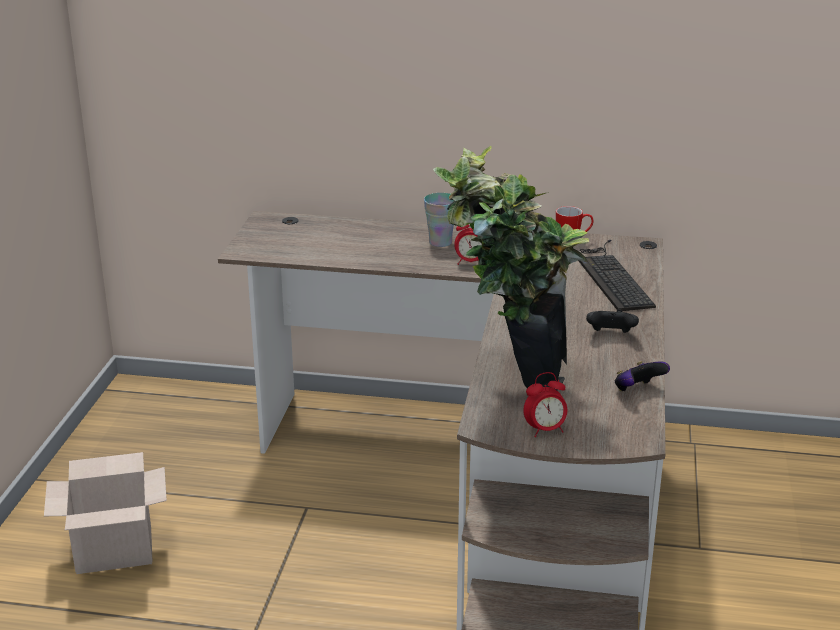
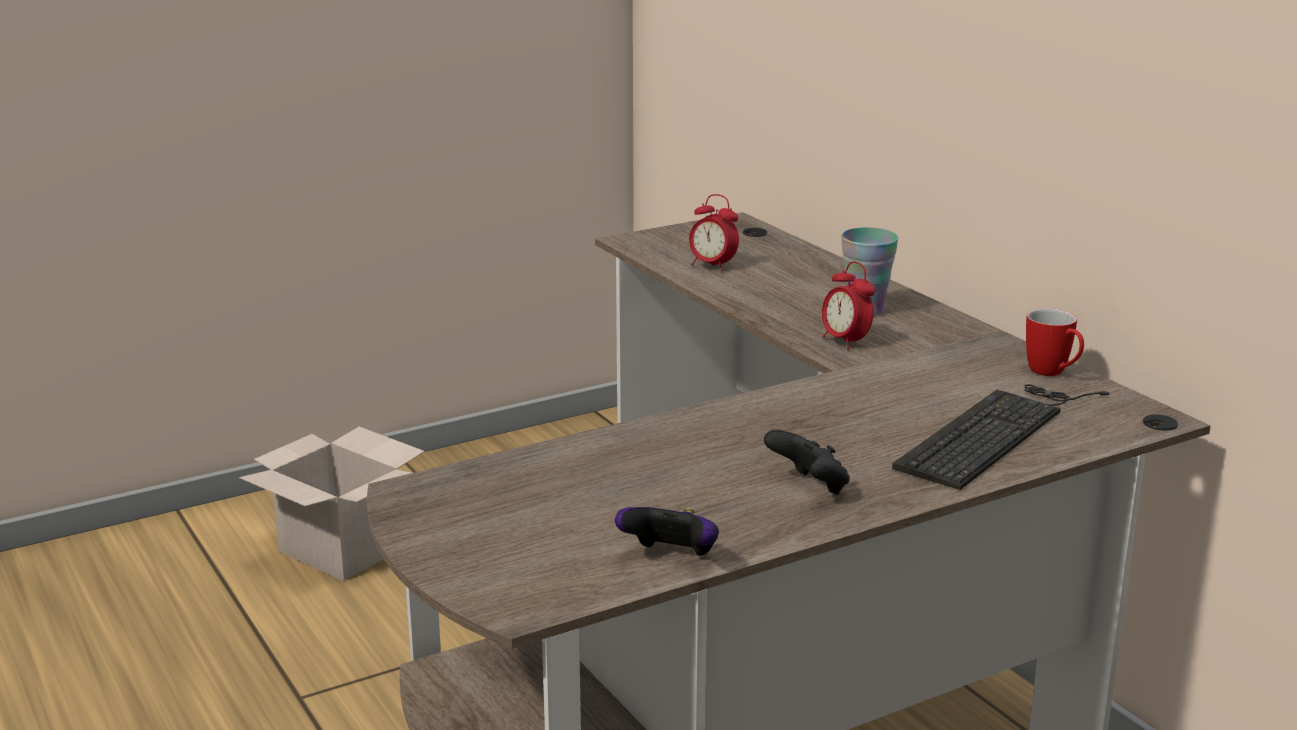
camera: 50 degrees right, 5 degrees down
potted plant [433,146,589,390] -> none
alarm clock [523,372,567,437] -> alarm clock moved to [689,194,739,271]

